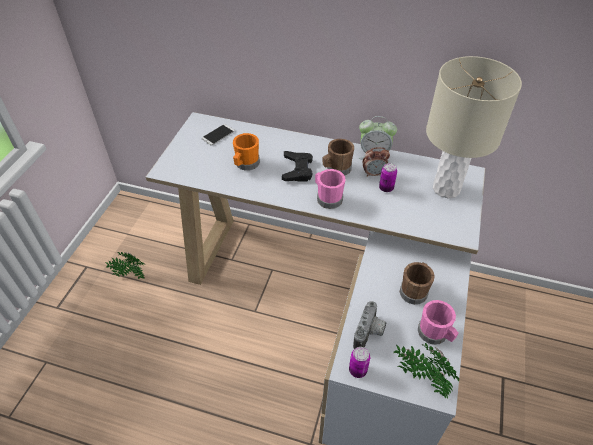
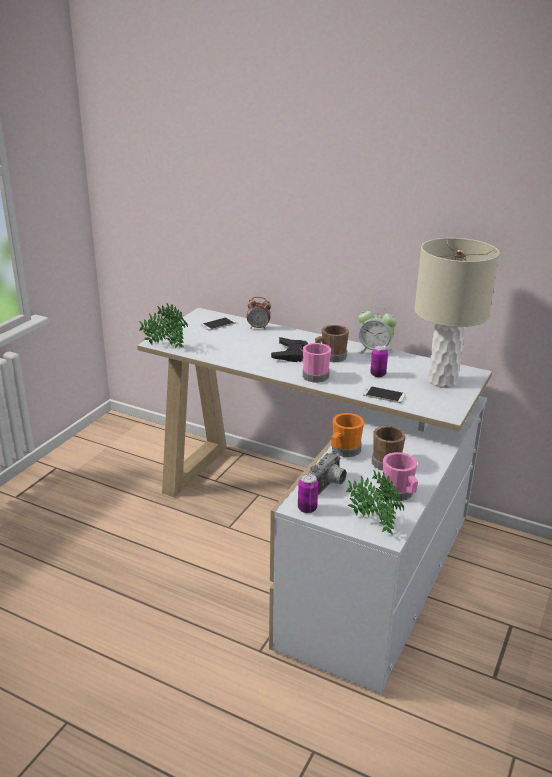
camera: 10 degrees right, 20 degrees down
potted plant [105,252,145,279] -> potted plant moved to [139,303,188,348]
orange mug [233,133,260,171] -> orange mug moved to [331,413,364,457]
alarm clock [363,147,390,177] -> alarm clock moved to [247,297,271,330]
none -> phone [363,386,406,403]

